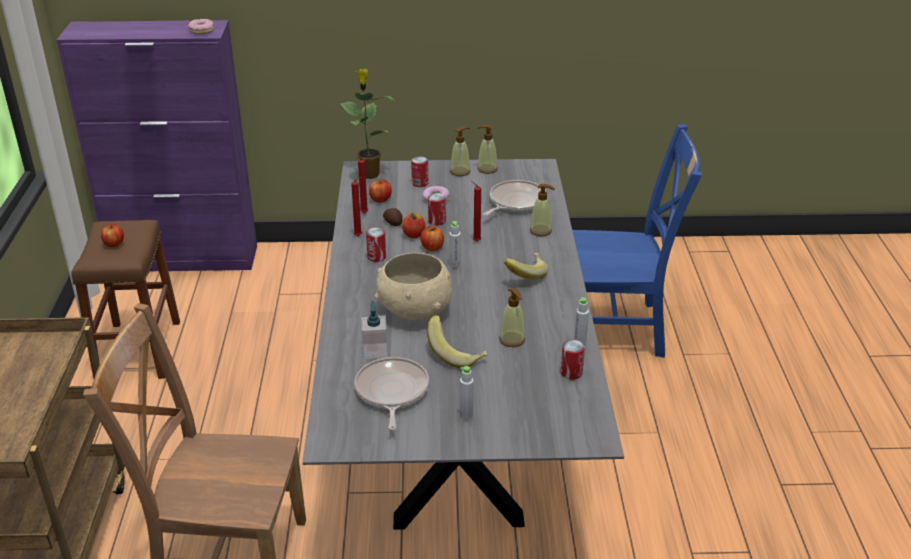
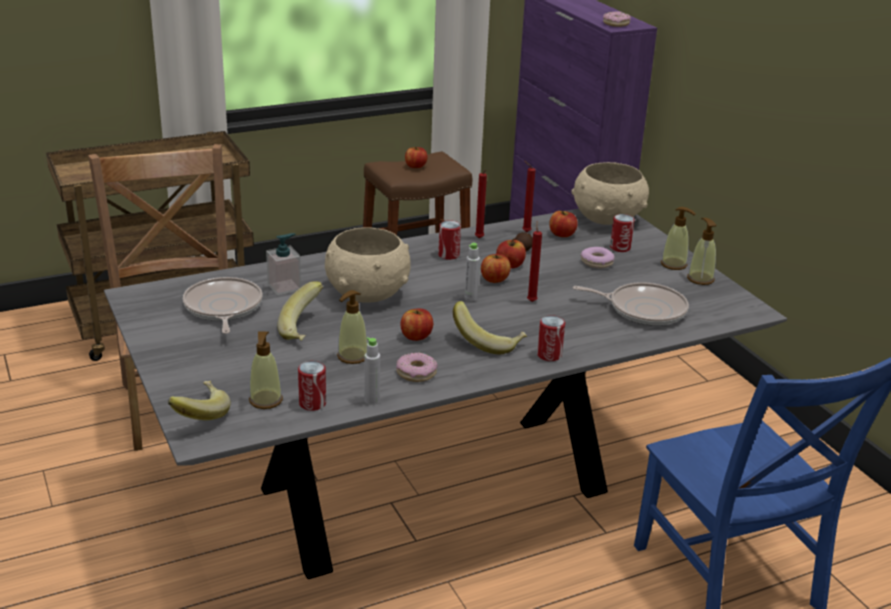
camera: 65 degrees right, 5 degrees down
potted plant [340,69,395,179] -> beige bowl [572,162,649,225]
frying pan [354,357,429,430] -> frying pan turned 75 degrees counterclockwise [183,277,262,334]
can [428,193,446,226] -> can moved to [537,315,565,361]
grey bottle [460,366,474,420] -> none
soap dispenser [530,184,555,236] -> soap dispenser moved to [249,331,283,409]
none -> banana [168,381,231,420]
none -> donut [396,352,438,382]
none -> apple [400,308,433,341]

